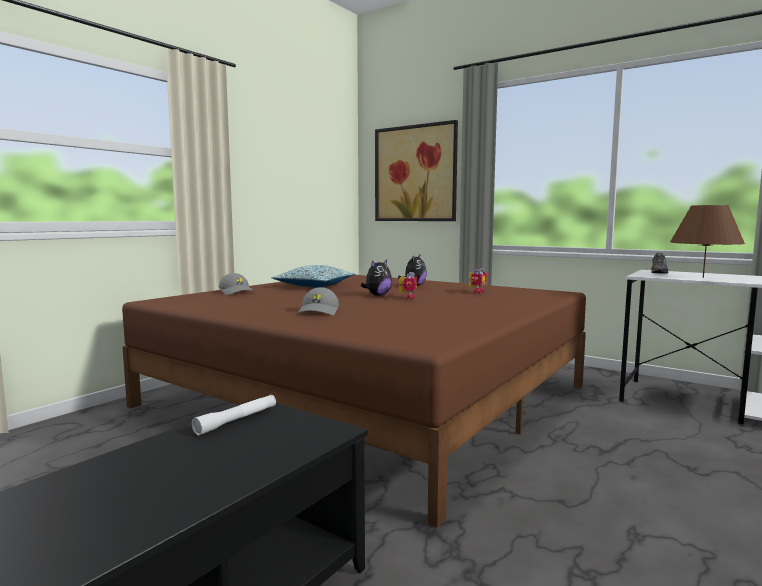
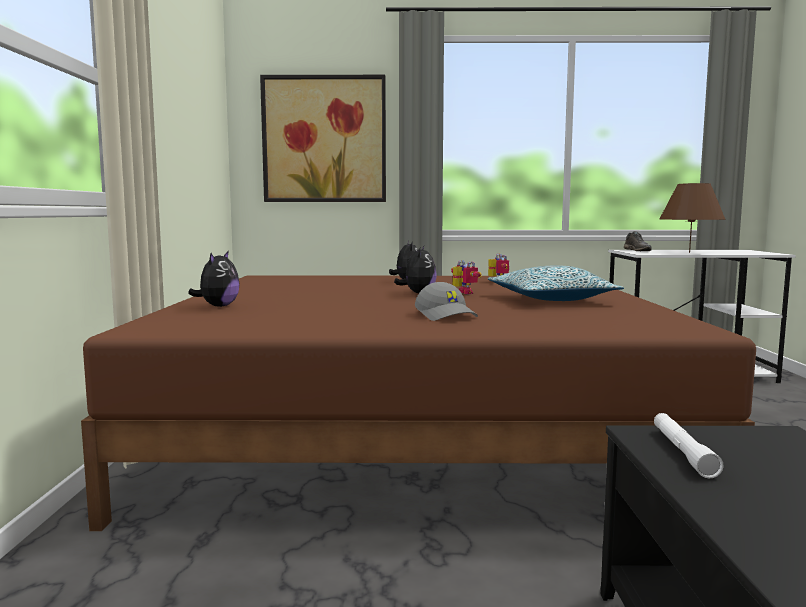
camera: 35 degrees left, 0 degrees up
grey cap [219,273,255,295] -> plush toy [188,250,240,307]
pillow [271,265,355,287] -> pillow moved to [488,265,624,301]

